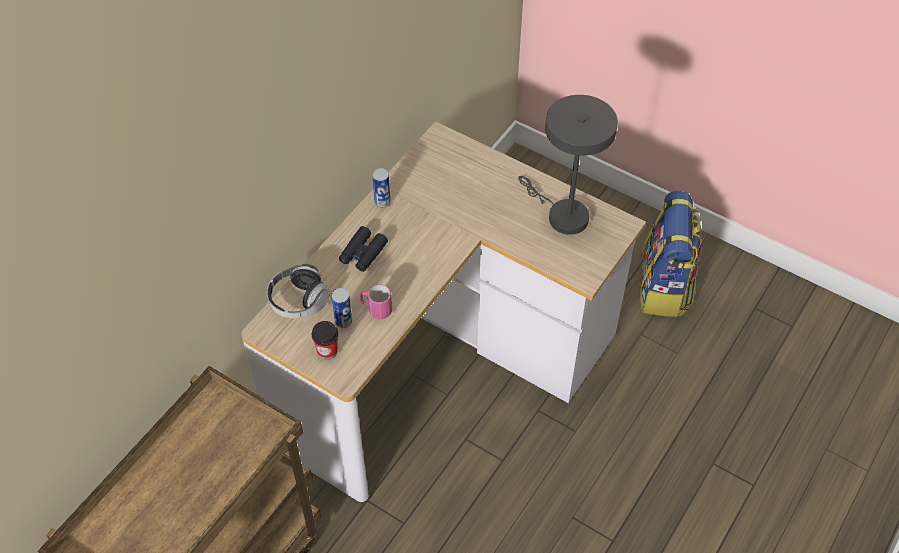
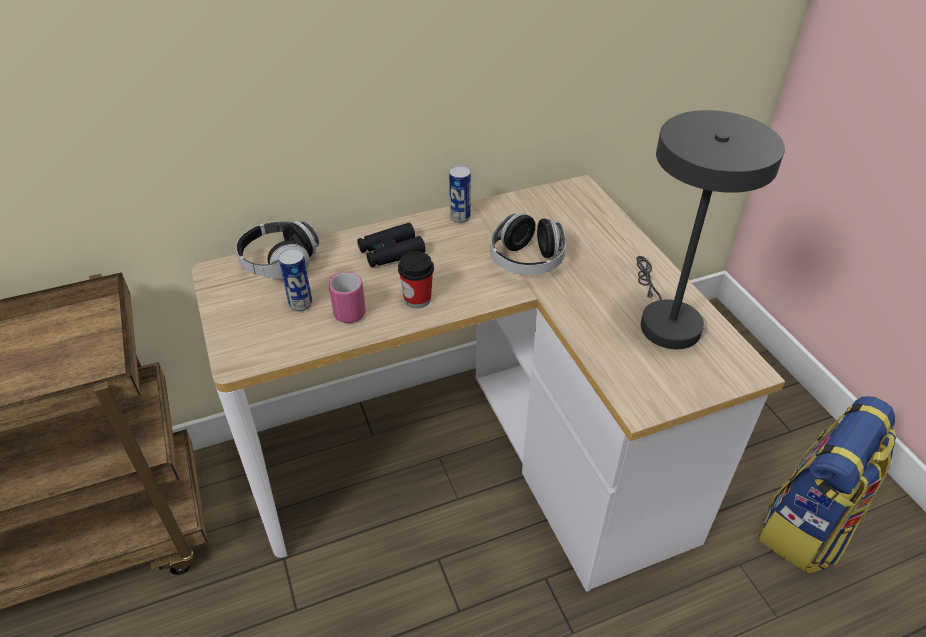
camera: 35 degrees right, 10 degrees down
cup [311,321,338,360] -> cup moved to [398,251,434,308]
none -> headphones [490,213,566,275]

